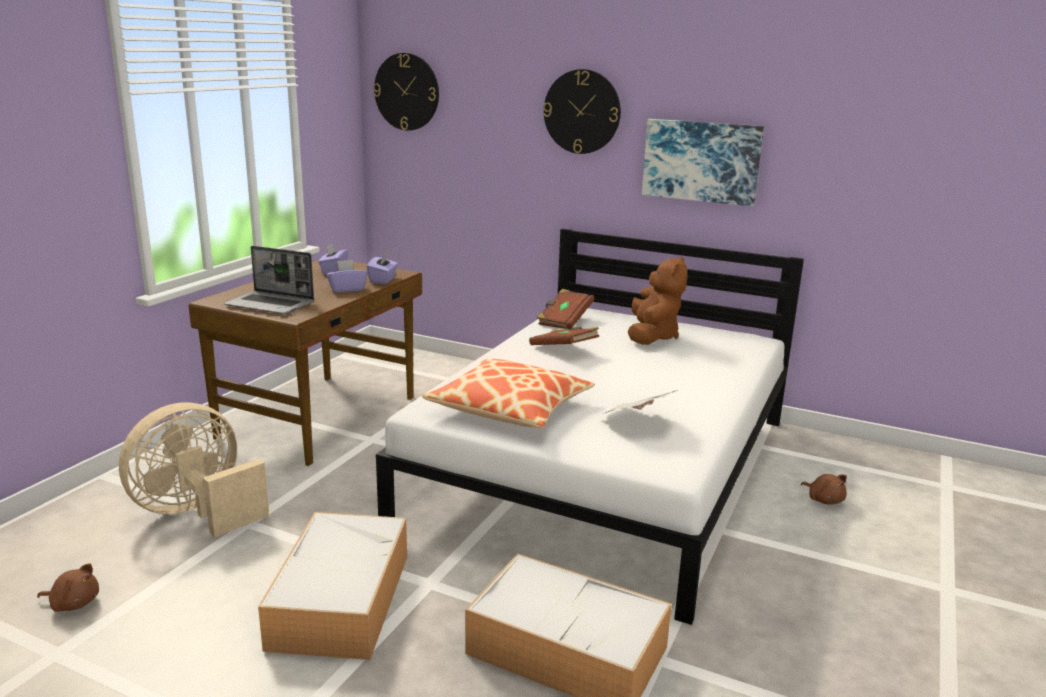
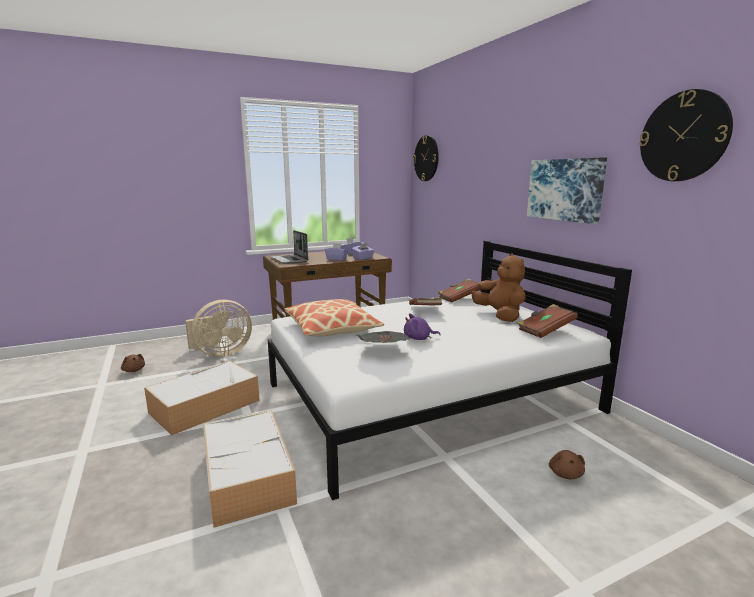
camera: 40 degrees right, 5 degrees down
beige fan [118,402,269,537] -> beige fan turned 150 degrees clockwise [185,299,252,357]
wall clock [543,69,621,154] -> wall clock moved to [639,89,733,181]
brown plush toy [628,256,688,345] -> brown plush toy turned 75 degrees counterclockwise [471,254,525,322]
none -> purple plush toy [404,313,441,340]
none -> brown book [517,304,578,338]

